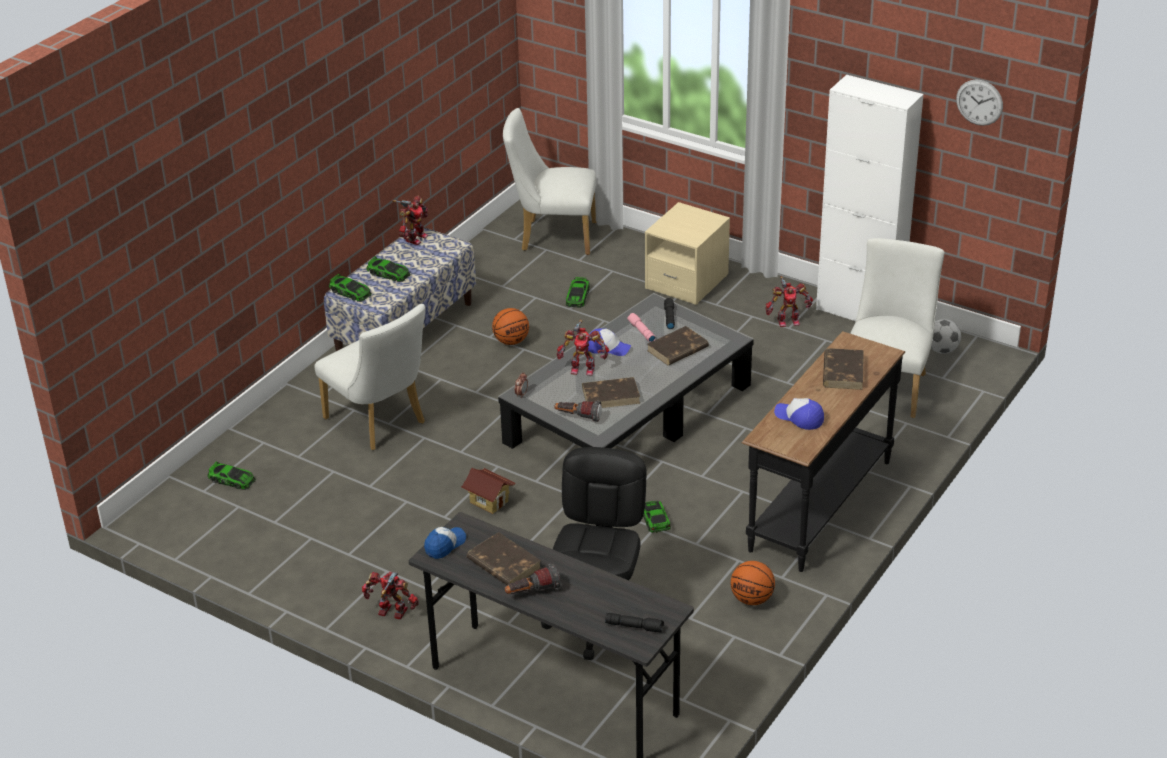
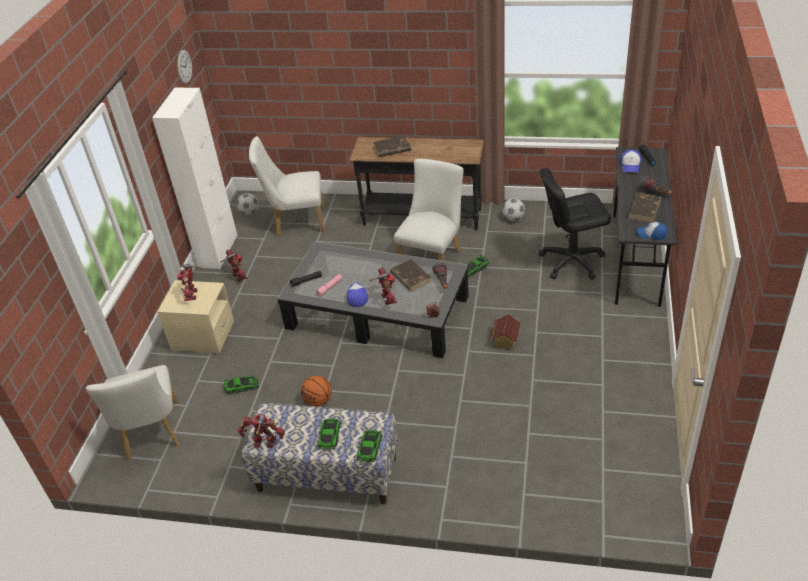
camera: 110 degrees left, 5 degrees up
toy car [207,462,256,490] -> none
white chair [315,304,425,450] -> white chair moved to [394,159,463,261]
toy robot [362,571,419,619] -> toy robot moved to [177,264,202,301]
brown book [647,326,709,365] -> none
basketball [731,561,775,605] -> football [502,198,525,221]
cap [774,398,824,430] -> cap moved to [621,150,642,173]

